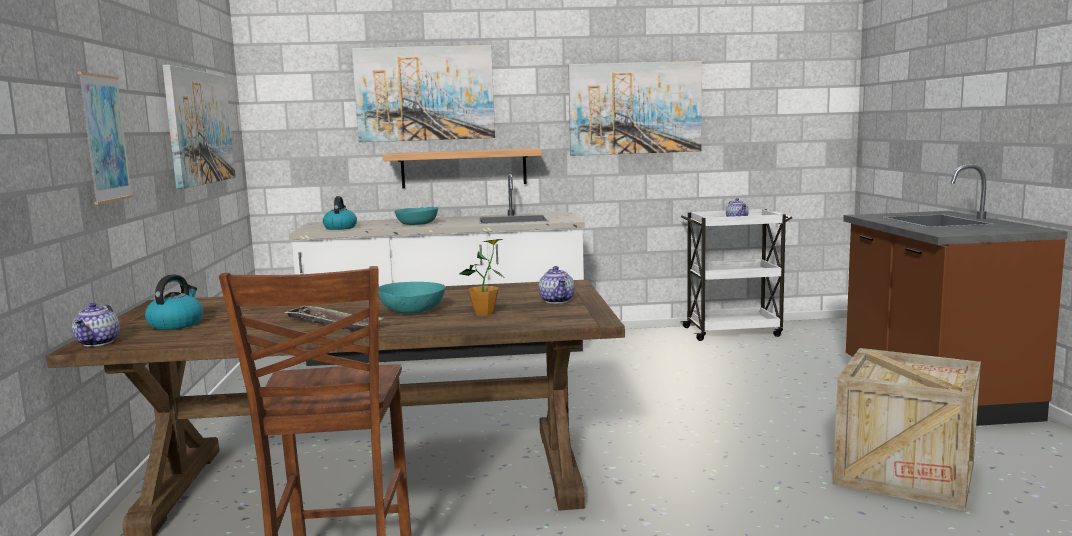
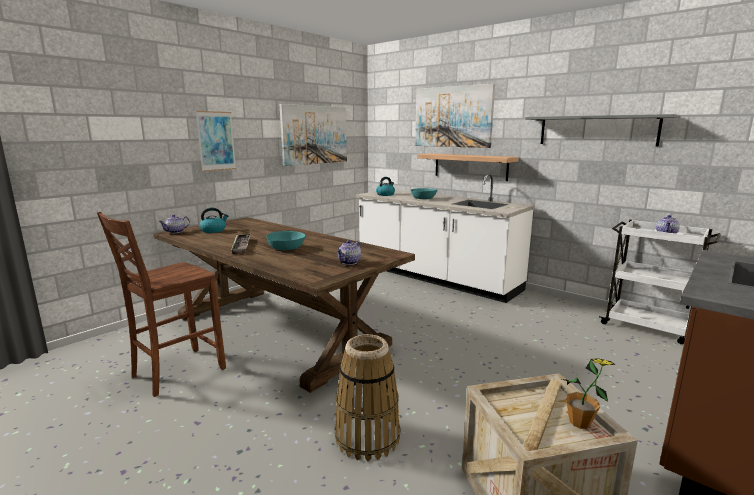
camera: 45 degrees right, 5 degrees up
potted plant [459,239,503,316] -> potted plant moved to [562,358,615,429]
picture [568,61,702,156] -> grey shelf [525,114,677,146]
none -> basket [334,334,400,461]

